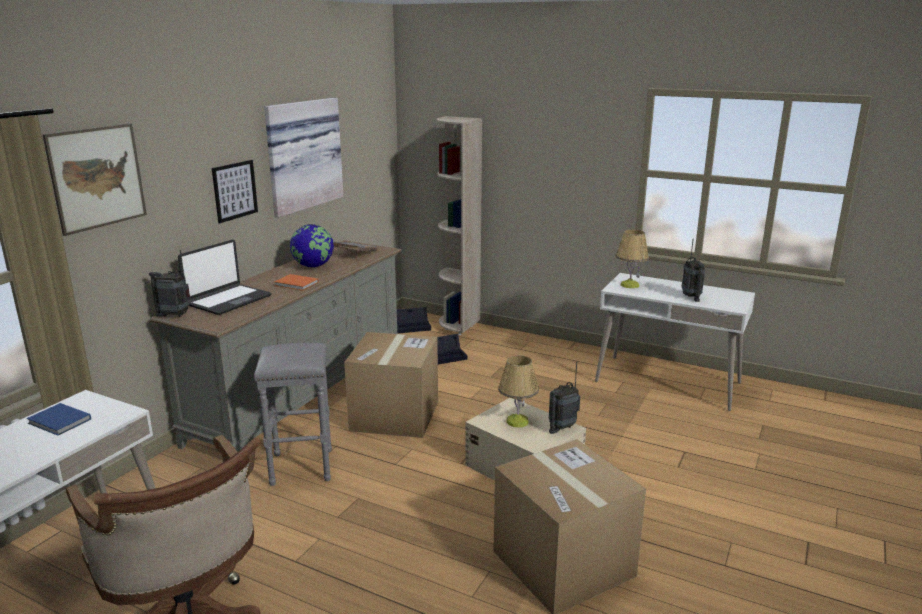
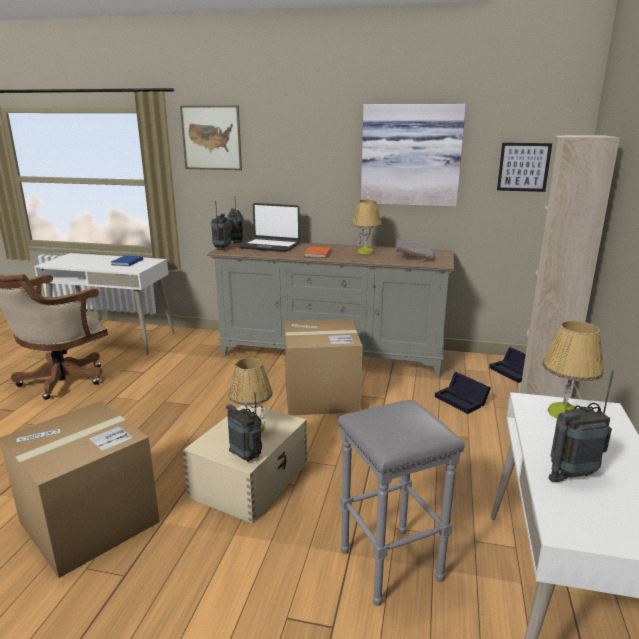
camera: 75 degrees right, 0 degrees up
picture [212,160,258,223] -> picture moved to [497,143,552,192]
grey stool [254,343,332,486] -> grey stool moved to [338,400,465,606]
globe [290,224,334,267] -> table lamp [352,200,382,254]
none -> radio [211,201,231,250]

